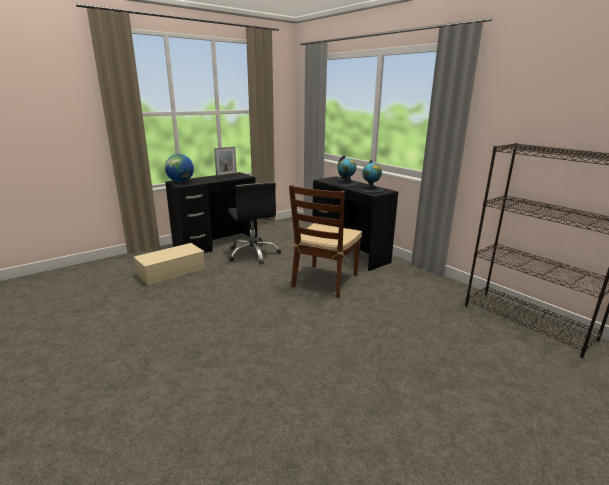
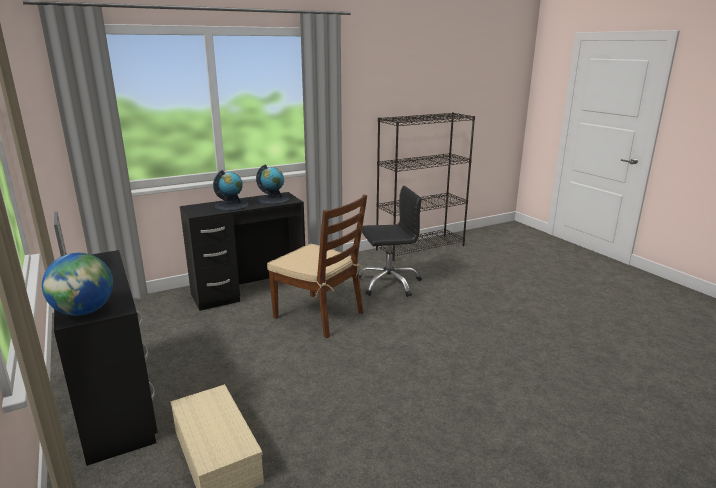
camera: 80 degrees left, 0 degrees up
black office chair [228,182,281,264] -> black office chair moved to [359,186,422,297]

